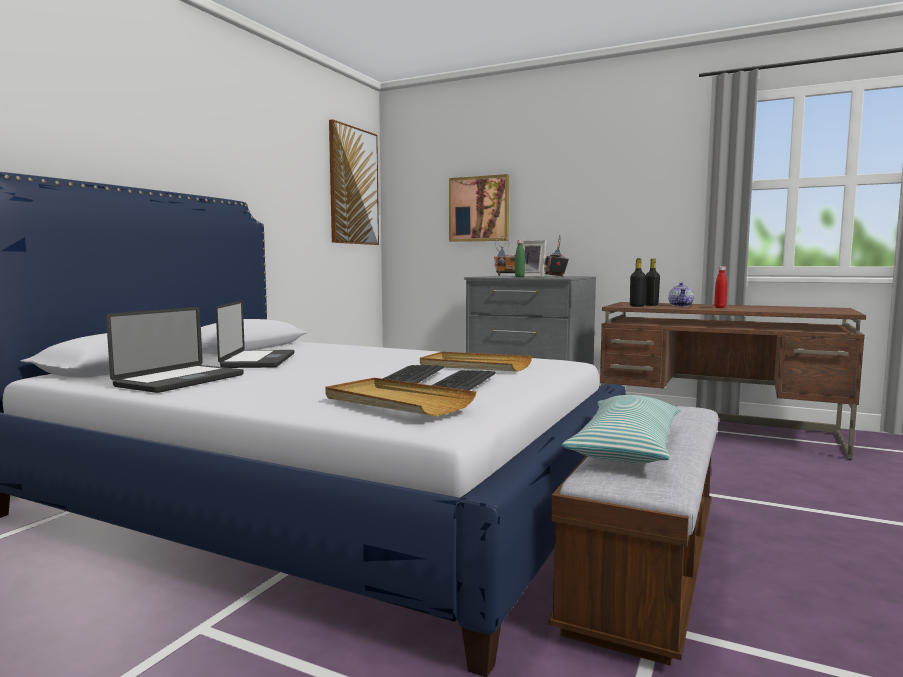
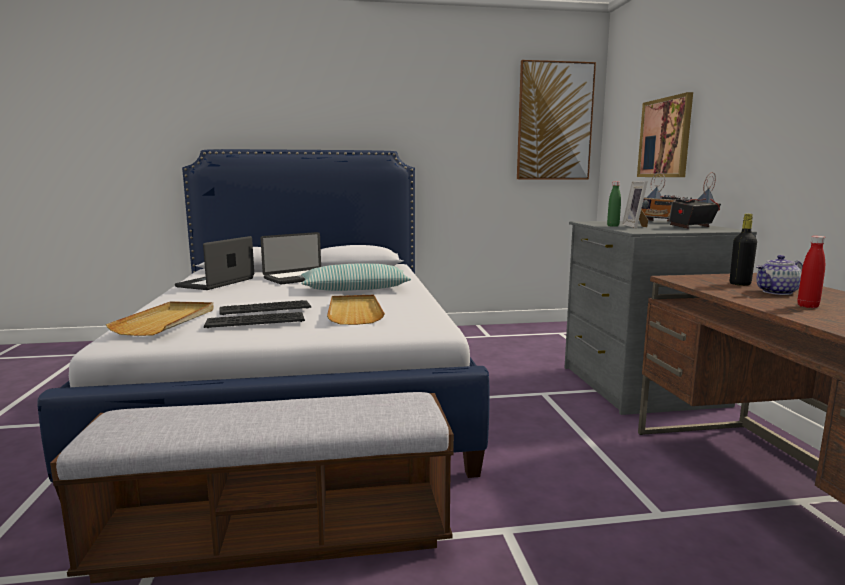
camera: 55 degrees right, 5 degrees up
laptop [106,307,244,393] -> laptop turned 120 degrees clockwise [175,236,254,290]
pillow [562,395,681,464] -> pillow moved to [301,263,411,291]
black bottle [630,258,646,307] -> none

